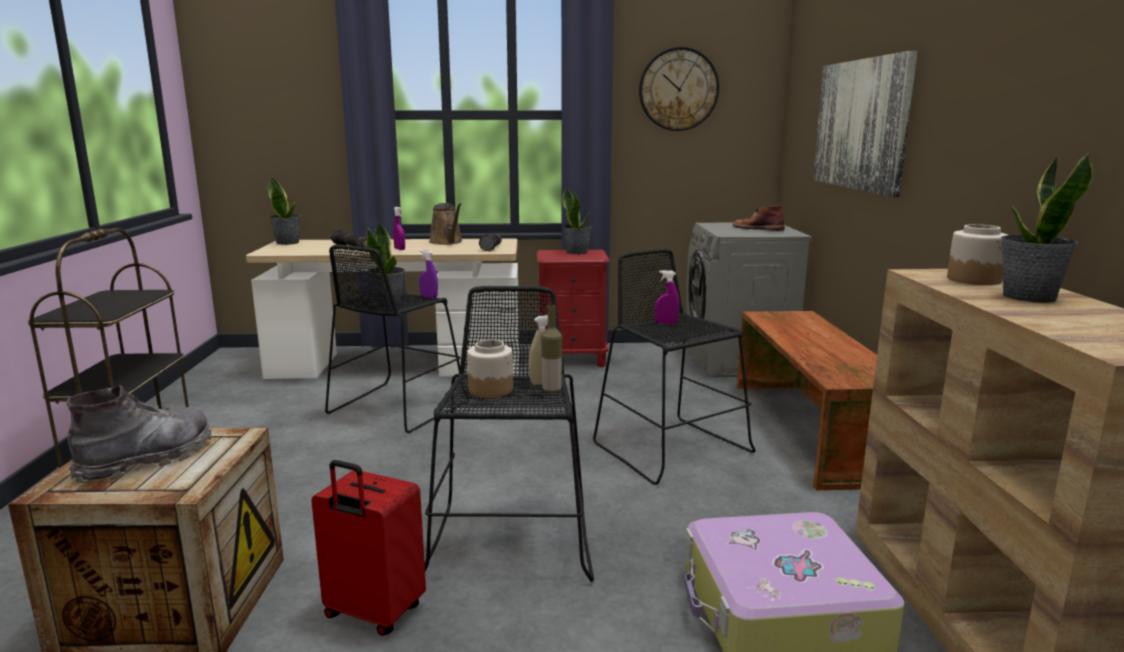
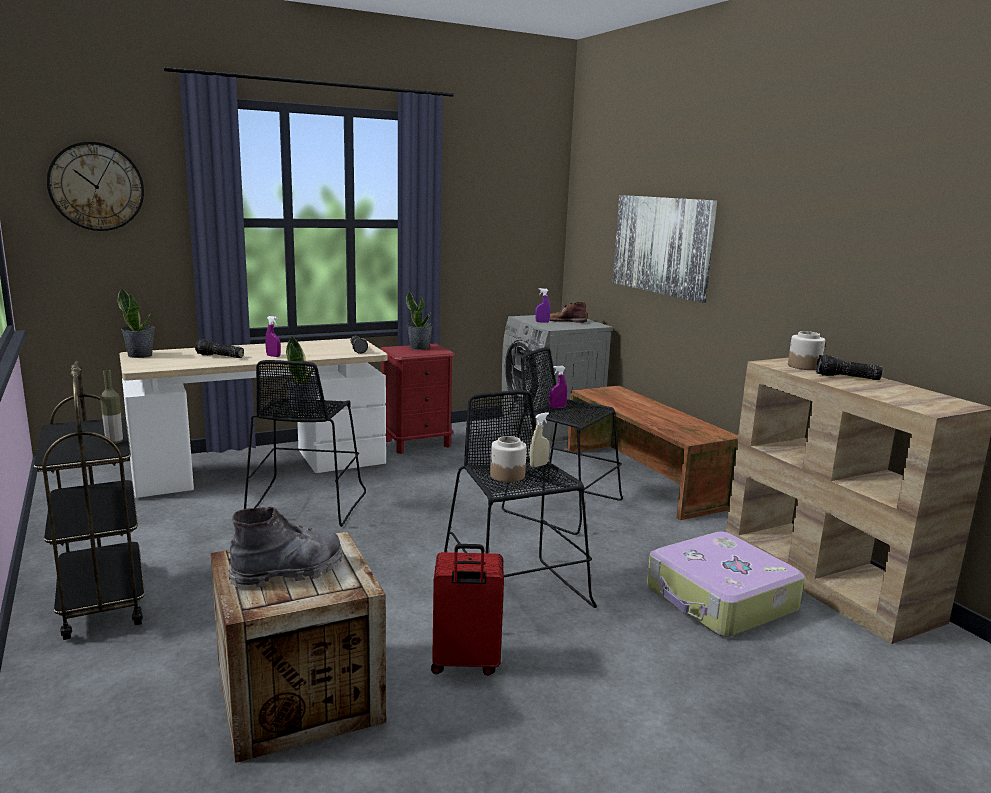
camera: 25 degrees left, 0 degrees up
grey boot [66,385,212,484] -> grey boot turned 45 degrees clockwise [228,507,343,587]
purple spray bottle [419,250,438,298] -> purple spray bottle moved to [535,288,551,323]
brown watering can [429,203,463,245] -> none
bottle [541,305,562,393] -> bottle moved to [100,370,123,444]
wall clock [639,47,719,131] -> wall clock moved to [47,142,144,231]
potted plant [1001,153,1094,303] -> flashlight [816,355,883,380]

